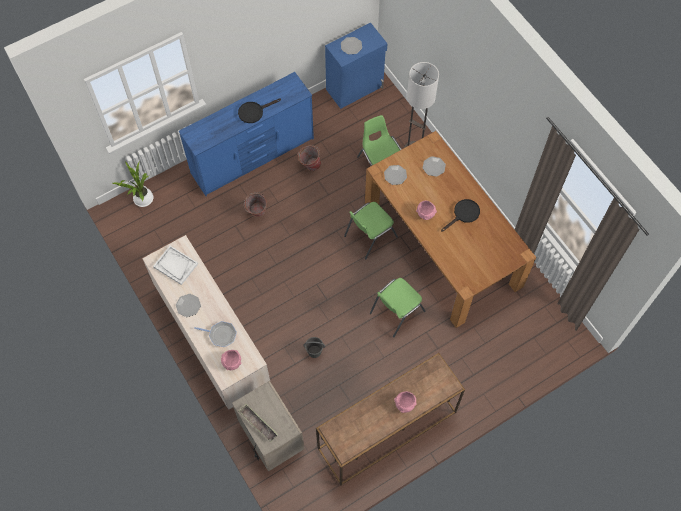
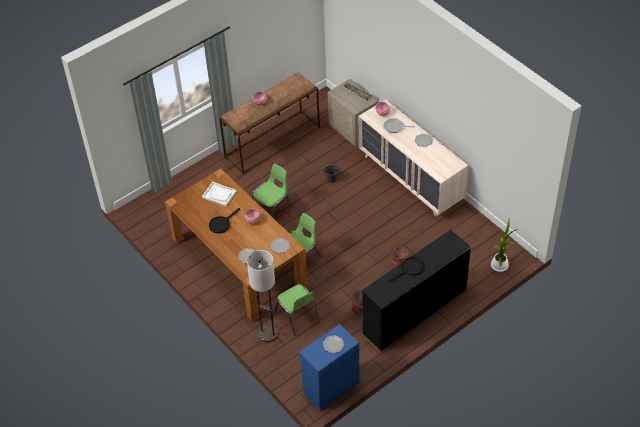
camera: 175 degrees right, 15 degrees down
white tray [153,246,198,285] -> white tray moved to [202,182,236,206]
blue dresser [179,72,314,196] -> black dresser [362,229,471,352]

